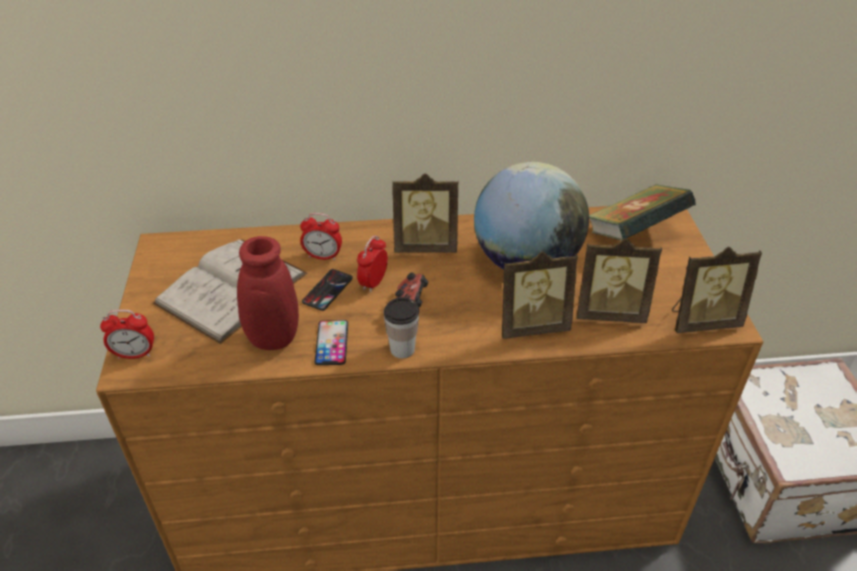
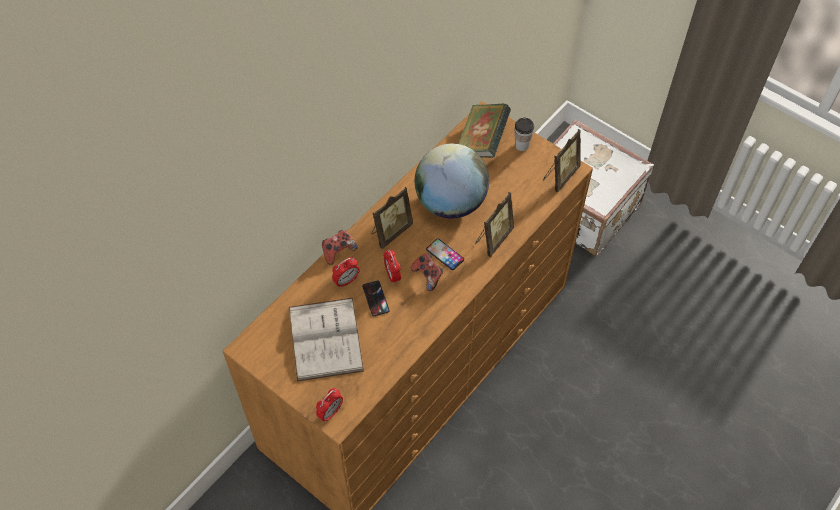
camera: 45 degrees left, 15 degrees up
red vase [184,236,299,350] -> none
phone [314,320,348,365] -> phone moved to [426,239,464,270]
cup [384,297,419,358] -> cup moved to [514,117,534,151]
picture frame [577,238,662,323] -> none
none -> game controller [322,230,358,265]

